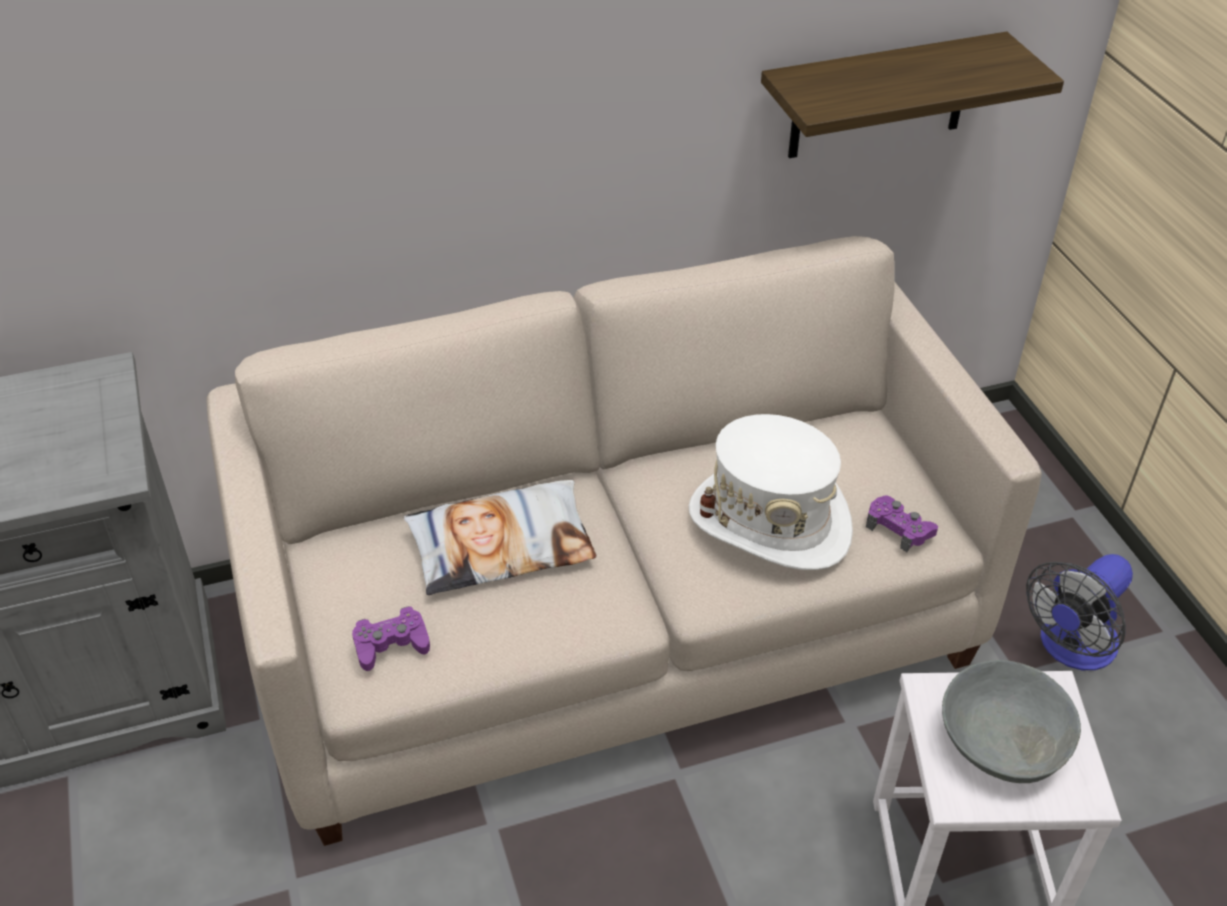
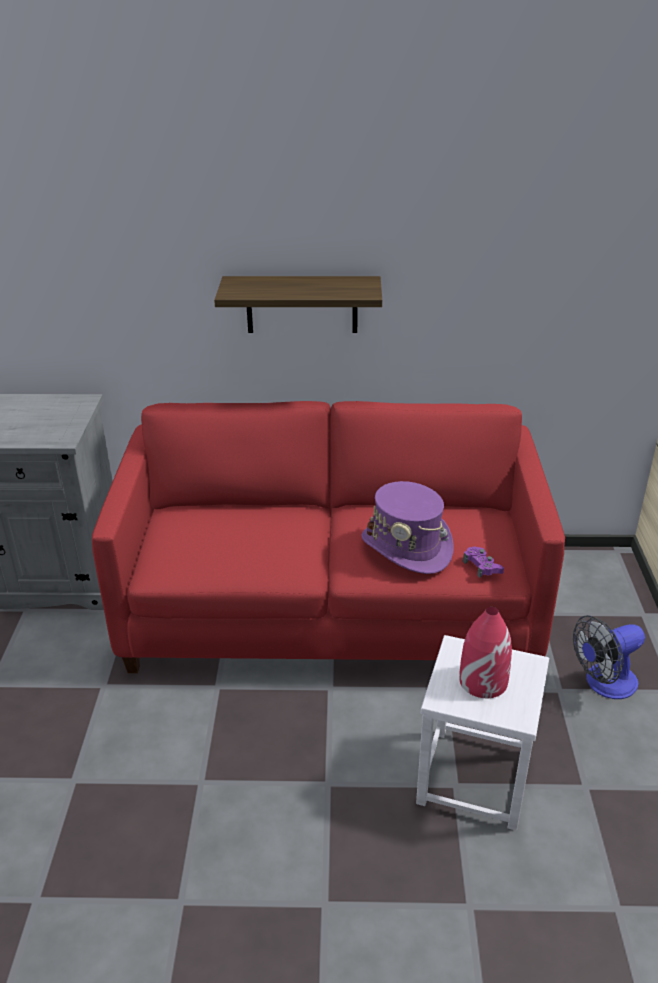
camera: 20 degrees right, 10 degrees down
beige sofa [207,236,1042,846] -> red sofa [92,401,565,674]
purple game controller [352,606,430,671] -> none
pillow [403,480,596,595] -> none
white hat [689,414,853,570] -> purple hat [361,481,454,574]
shelf [761,31,1064,158] -> shelf moved to [214,276,382,333]
grey bowl [942,660,1081,783] -> red vase [459,607,512,698]

